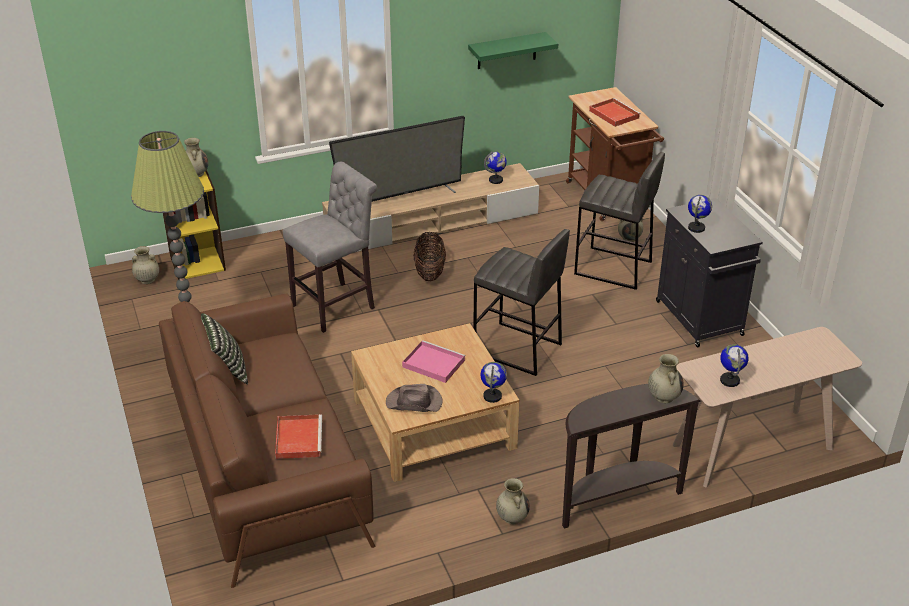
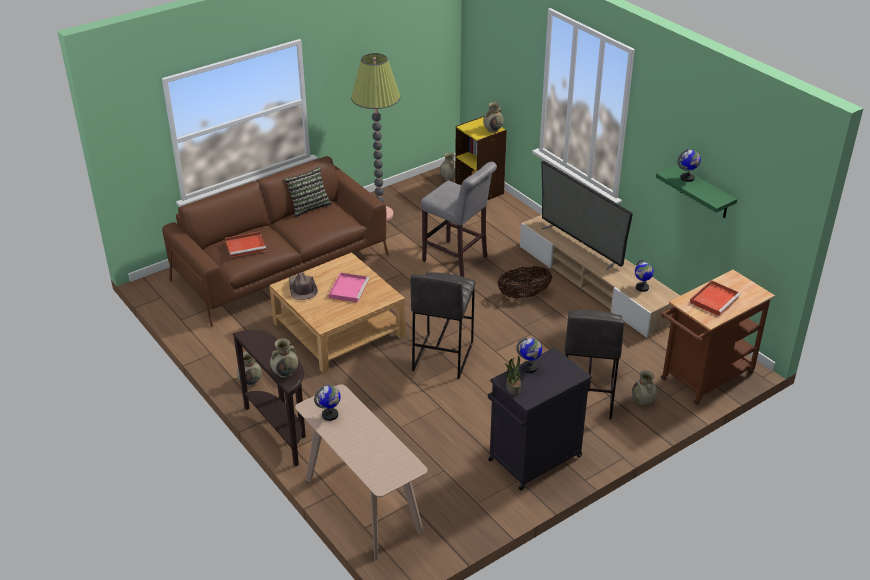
camera: 75 degrees right, 0 degrees up
globe [481,362,507,403] -> globe moved to [677,149,701,182]
none -> potted plant [504,356,521,395]

